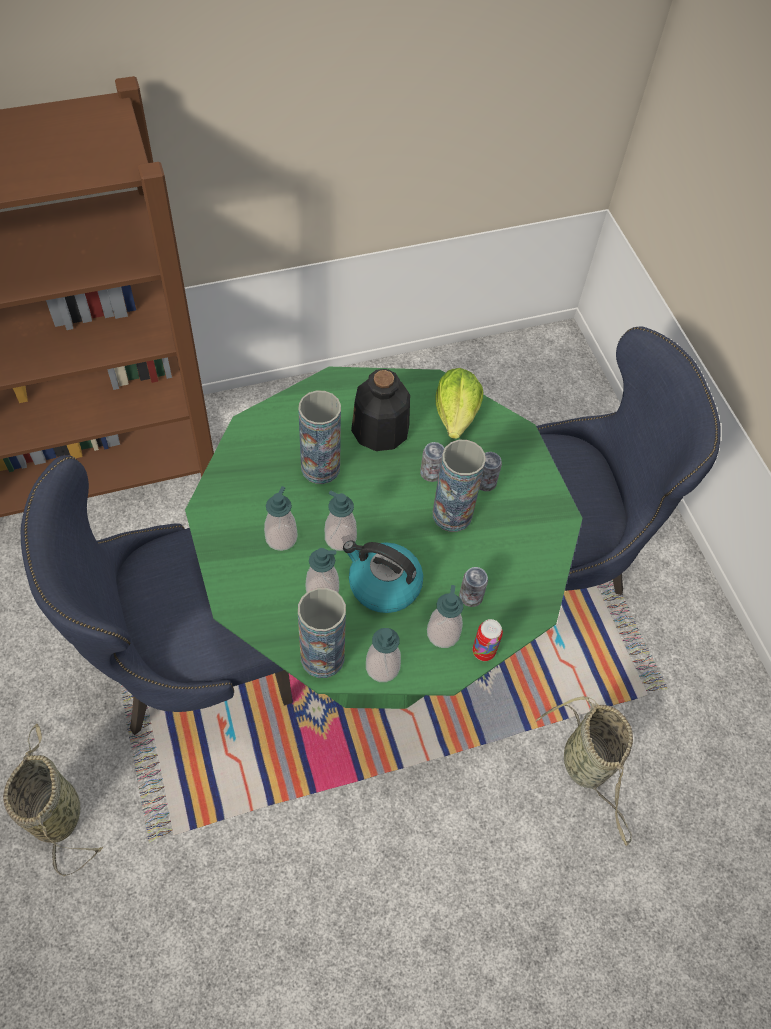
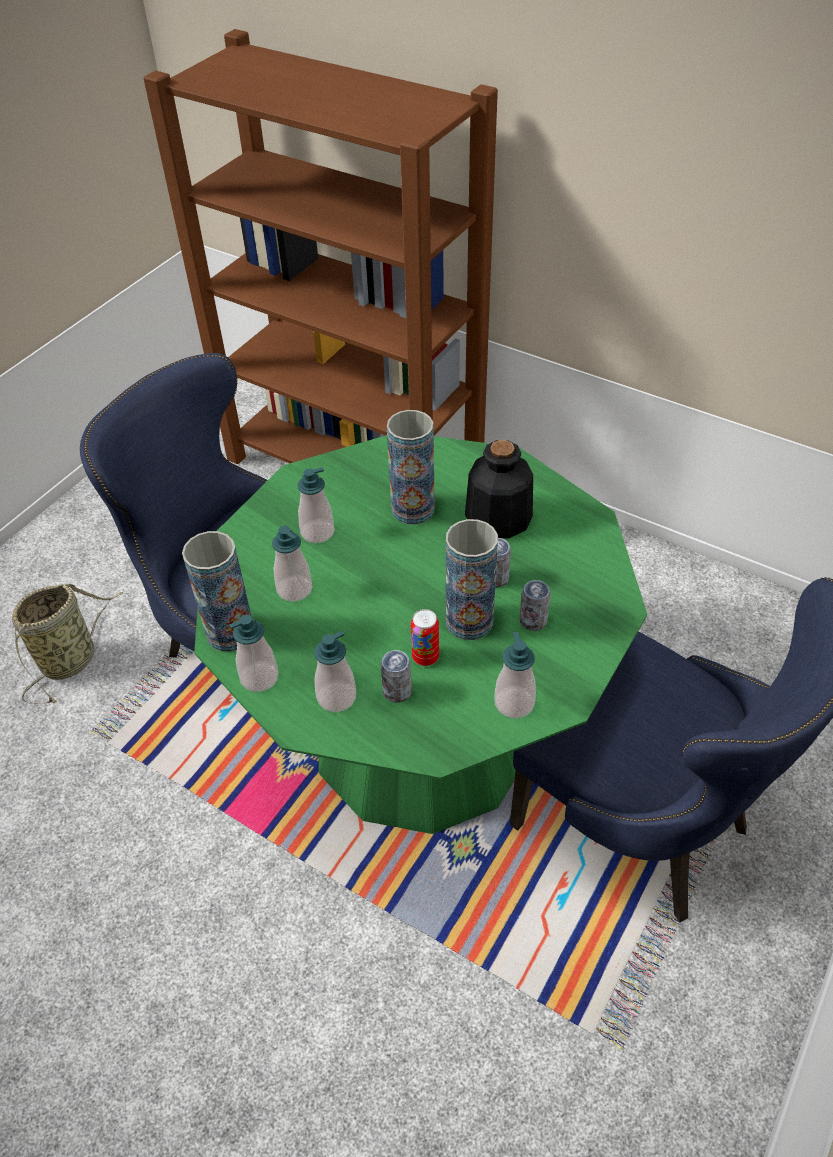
camera: 55 degrees right, 10 degrees down
soap dispenser [325,490,357,551] -> soap dispenser moved to [494,632,536,718]
kettle [343,540,423,613] -> none
lettuce [436,368,483,439] -> none
can [472,619,503,661] -> can moved to [411,609,439,666]
basket [536,696,633,846] -> none

